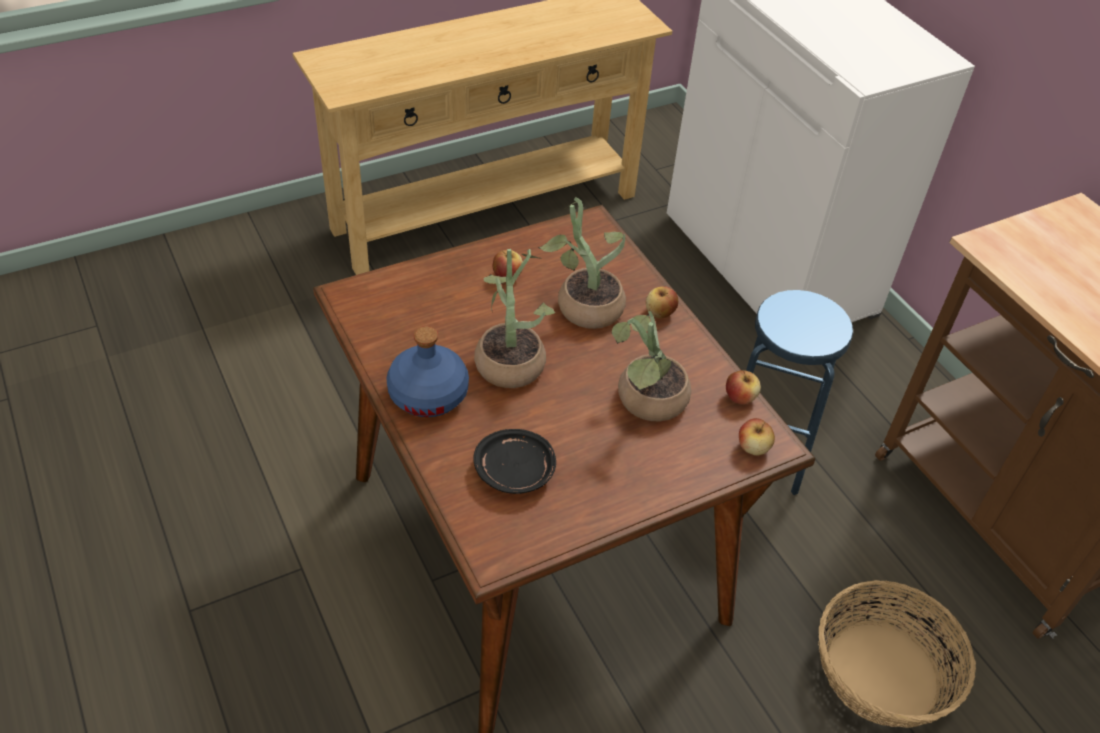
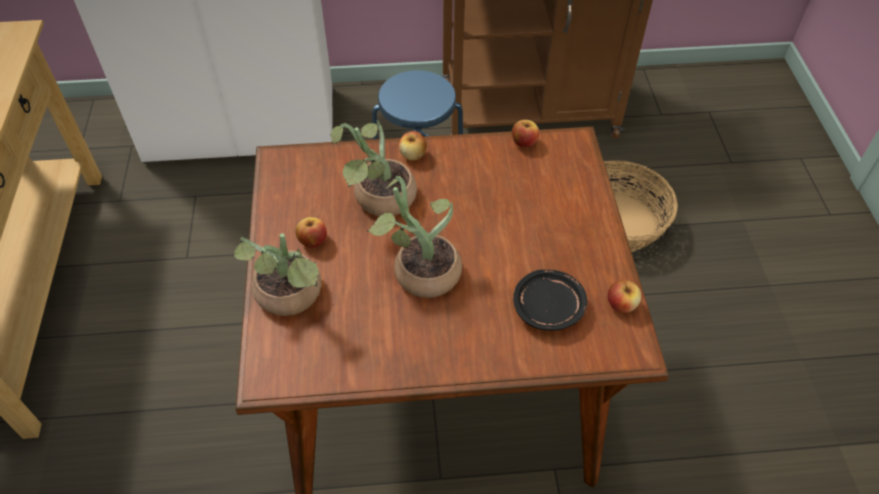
camera: 65 degrees left, 5 degrees up
blue bottle [387,326,469,417] -> none
potted plant [612,311,692,421] -> potted plant moved to [234,233,321,316]
apple [739,418,775,456] -> apple moved to [607,280,641,313]

